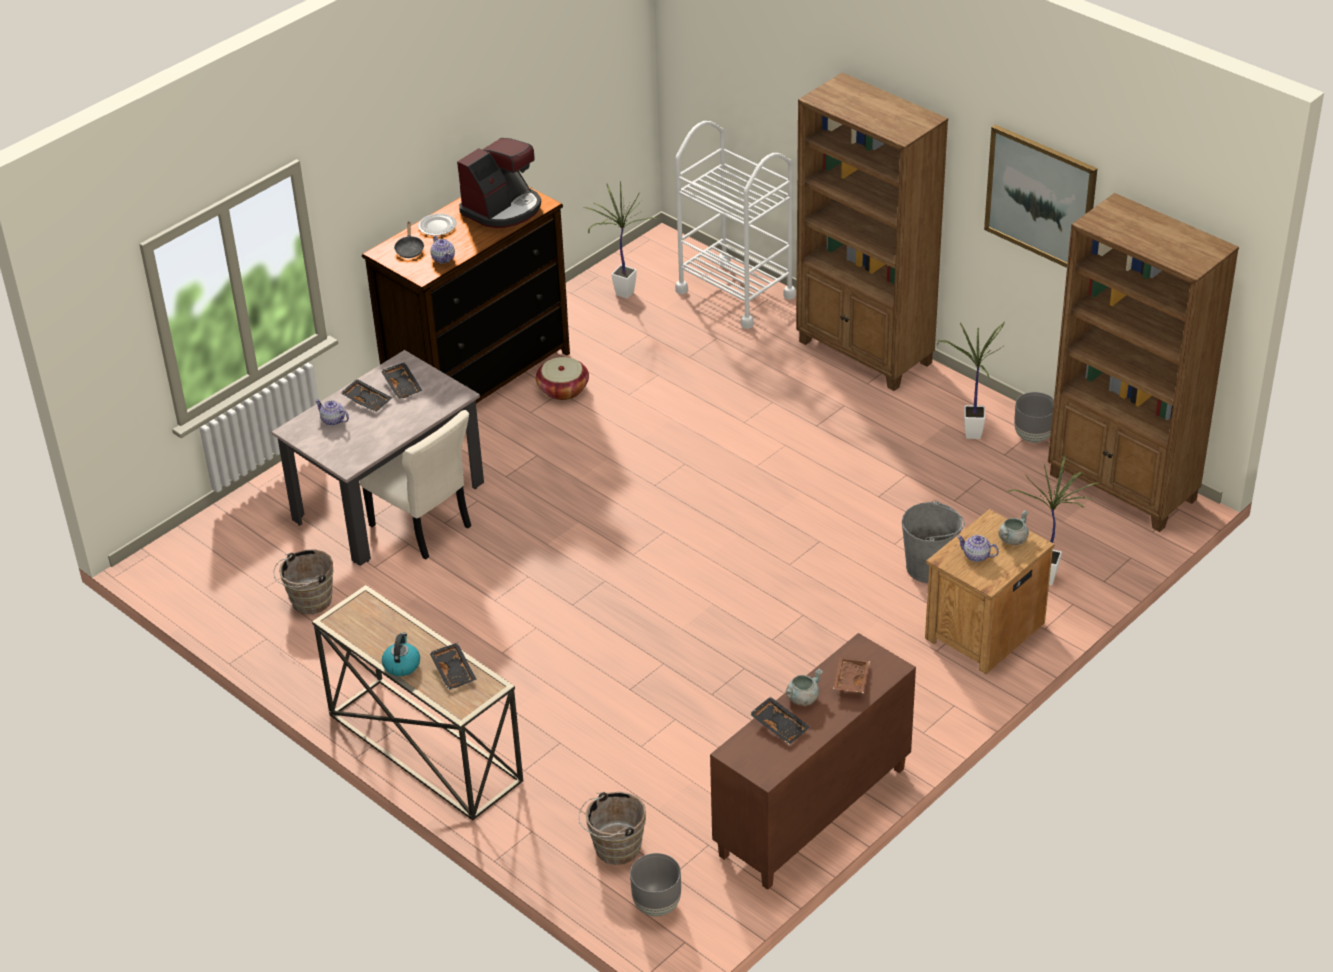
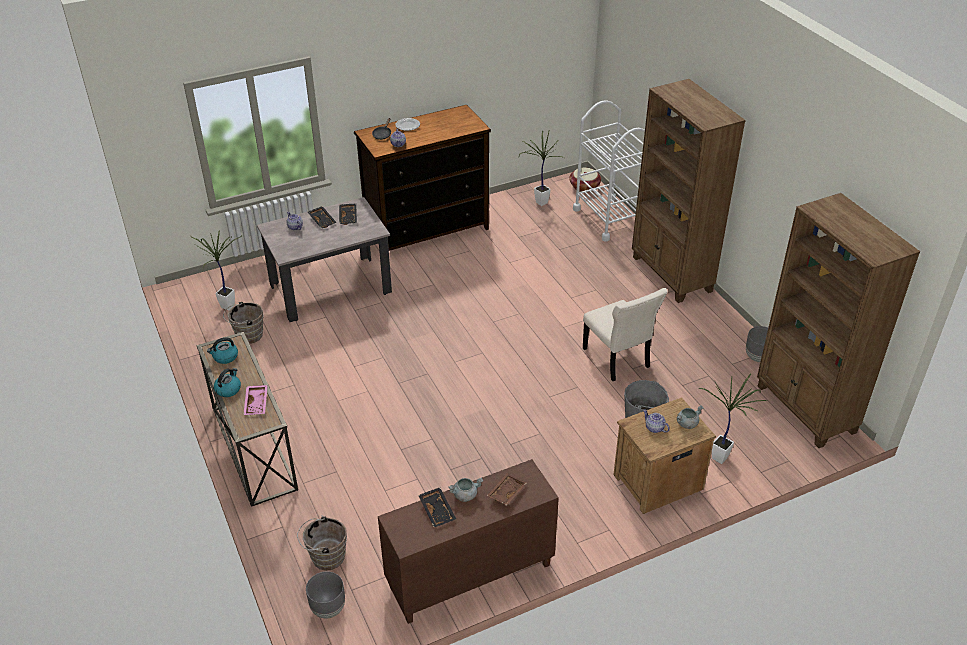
camera: 20 degrees right, 0 degrees up
beige chair [360,410,471,560] -> beige chair moved to [583,288,668,381]
black tray [429,643,477,690] -> pink tray [243,385,268,415]
coffee machine [457,138,541,228] -> none
basket [536,357,589,400] -> basket moved to [569,168,601,192]
potted plant [937,321,1005,439] -> potted plant moved to [191,230,240,310]
picture [984,125,1098,268] -> none
none -> kettle [207,337,238,364]

